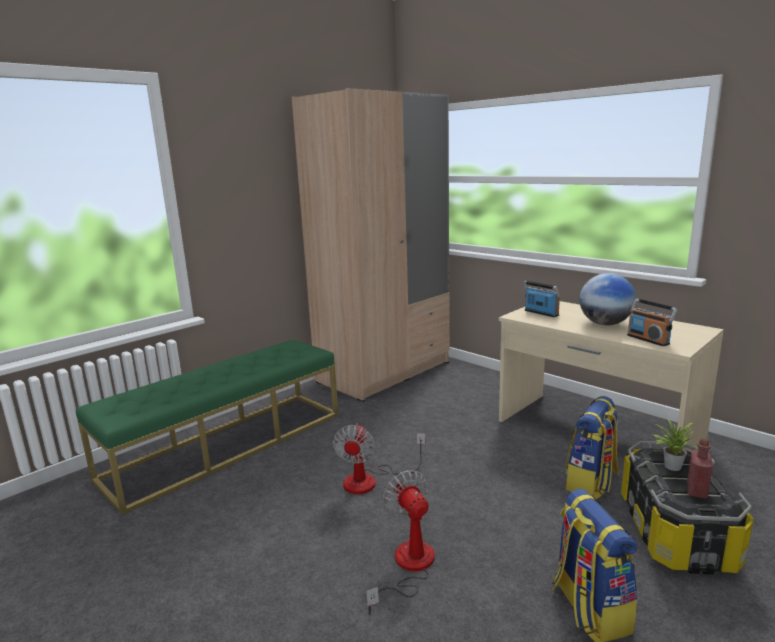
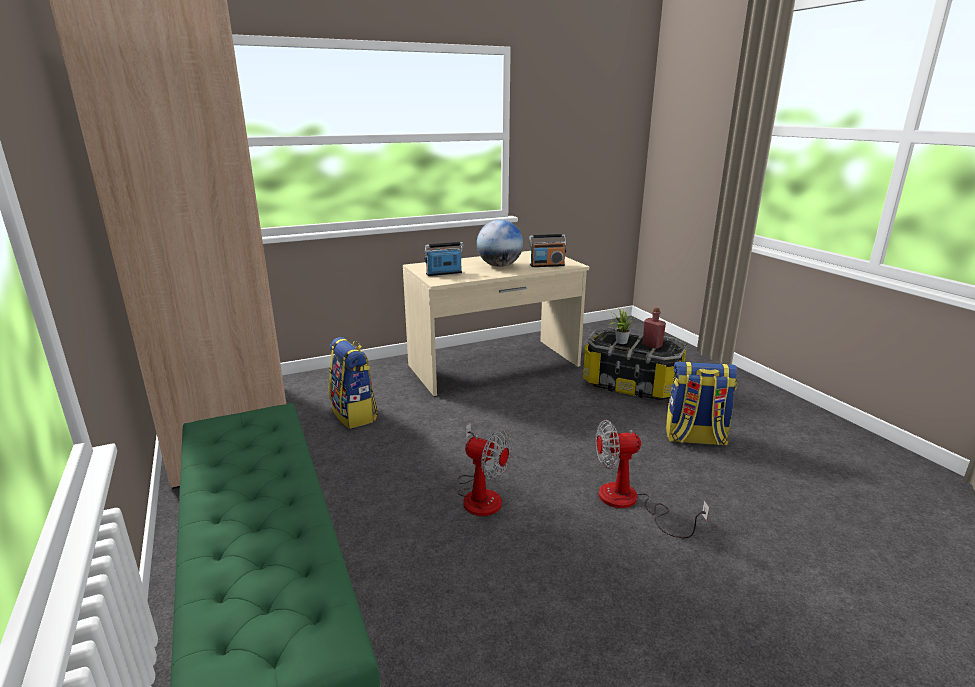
camera: 70 degrees left, 5 degrees up
backpack [566,396,619,499] -> backpack moved to [329,337,378,429]

